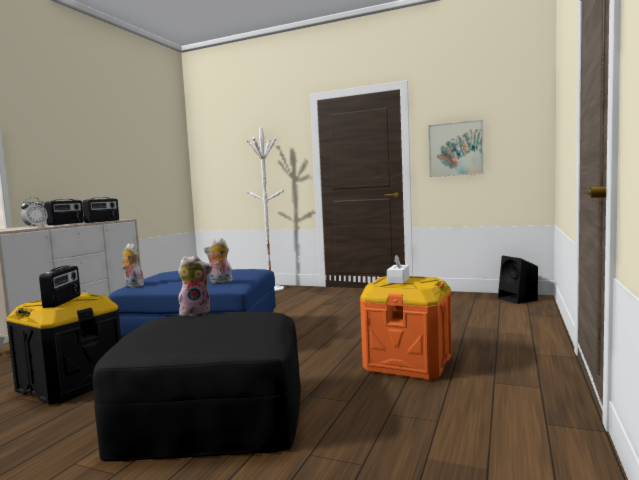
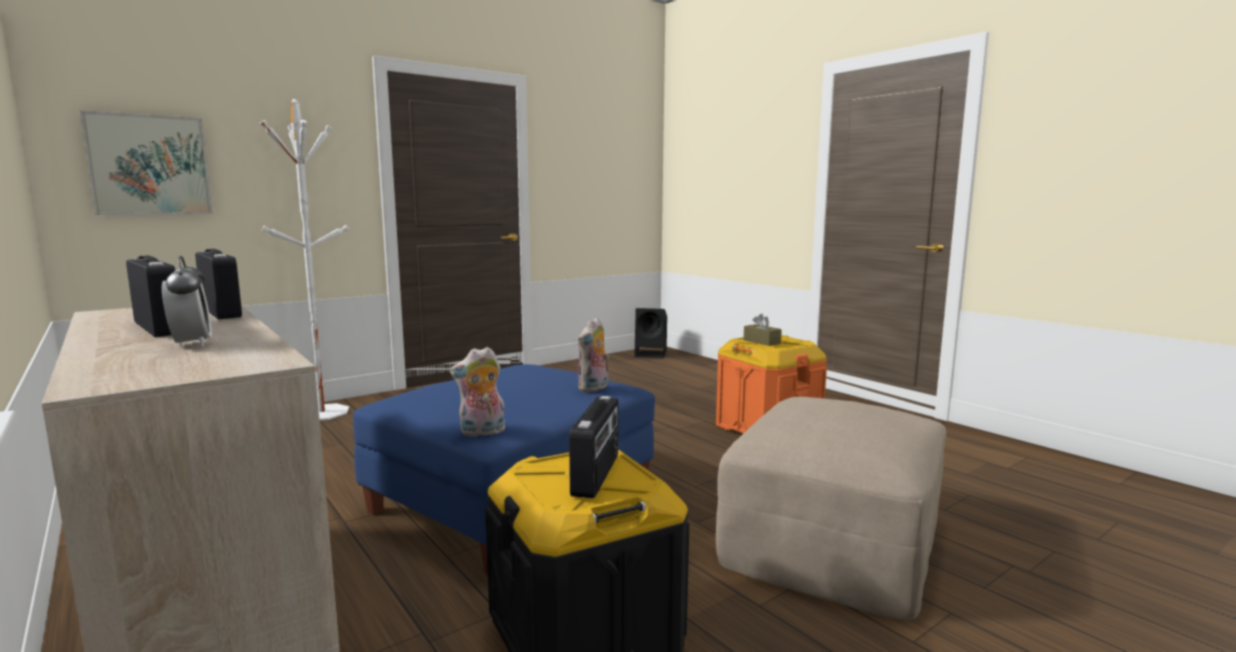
camera: 60 degrees left, 5 degrees up
radio [39,265,81,308] -> radio turned 75 degrees clockwise [569,396,618,498]
black ottoman [93,312,301,461] -> beige ottoman [716,397,946,621]
plush toy [178,255,213,316] -> none
white tissue box [387,255,409,284] -> brown tissue box [744,314,782,346]
picture [428,120,484,177] -> picture moved to [80,110,213,215]

